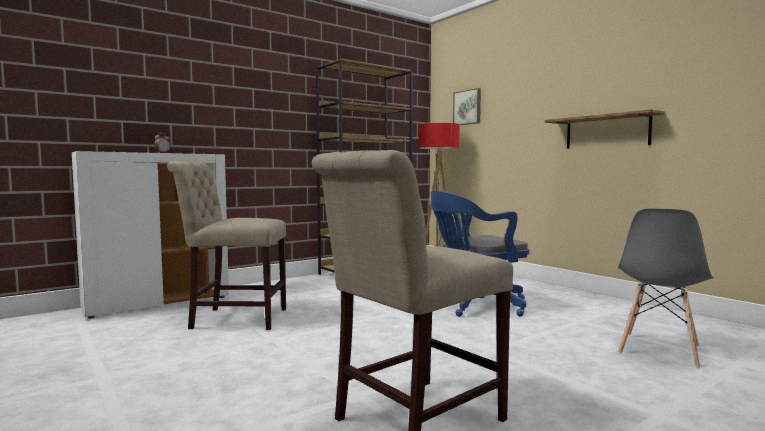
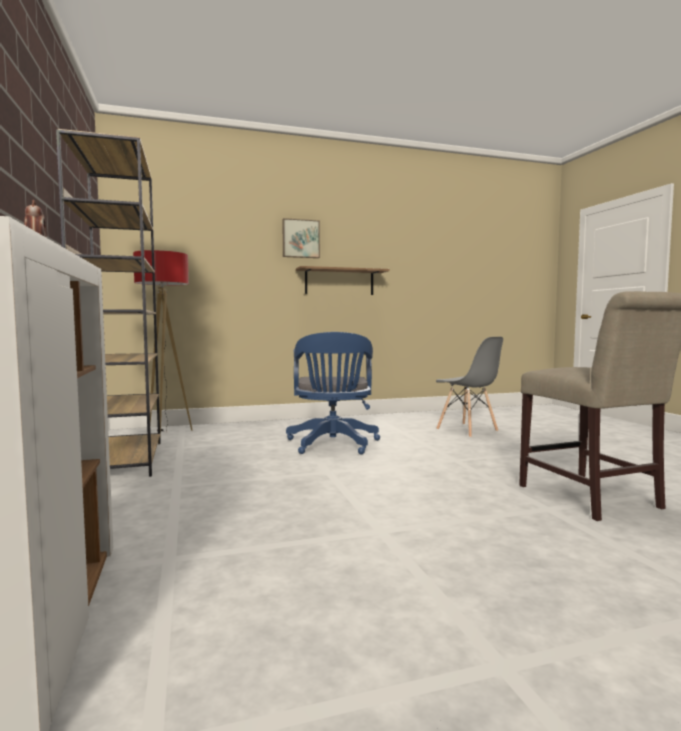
camera: 70 degrees left, 0 degrees up
beige chair [167,161,286,330] -> none
picture [453,88,481,125] -> picture moved to [282,218,320,258]

